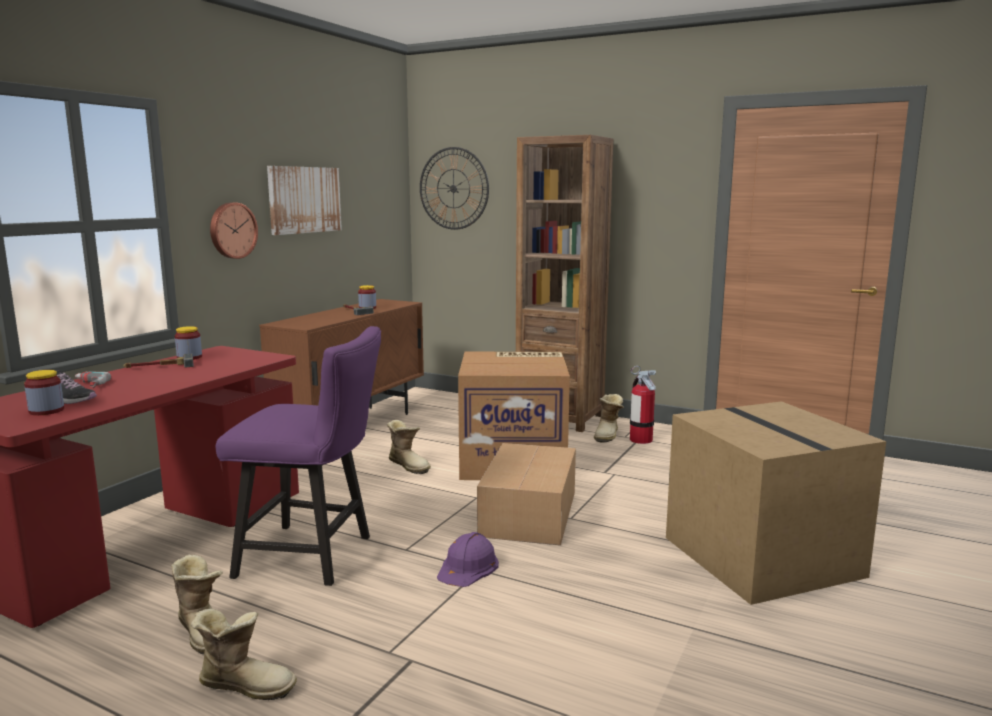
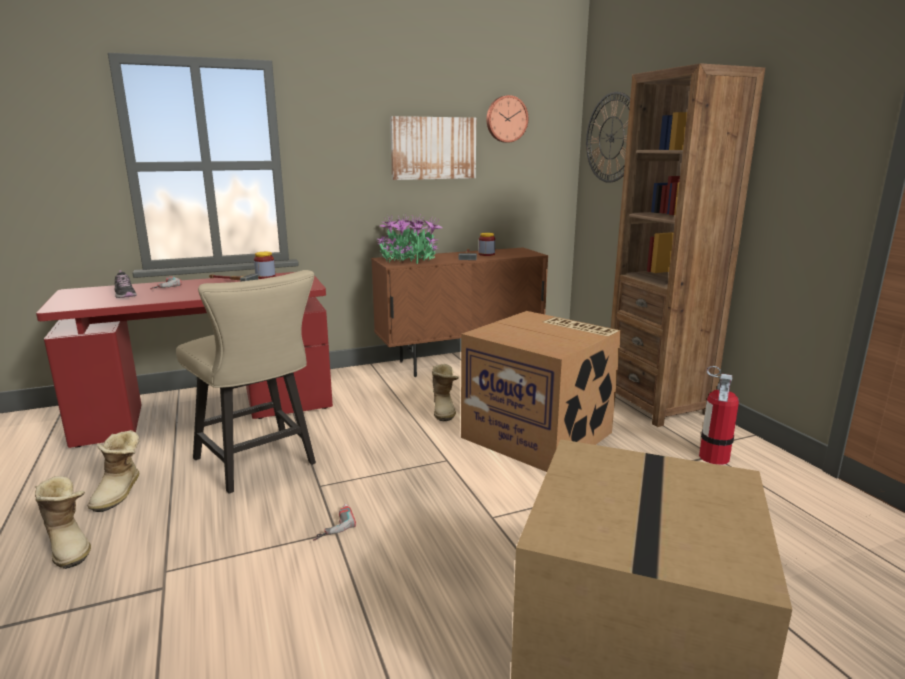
camera: 40 degrees right, 5 degrees up
jar [24,370,64,415] -> none
wall clock [210,202,258,259] -> wall clock moved to [487,95,528,143]
purple chair [216,326,381,586] -> beige chair [176,270,316,493]
purple hard hat [437,532,499,587] -> power drill [313,504,356,541]
cardboard box [477,443,576,545] -> none
boot [594,394,624,443] -> none
none -> potted plant [377,213,443,264]

